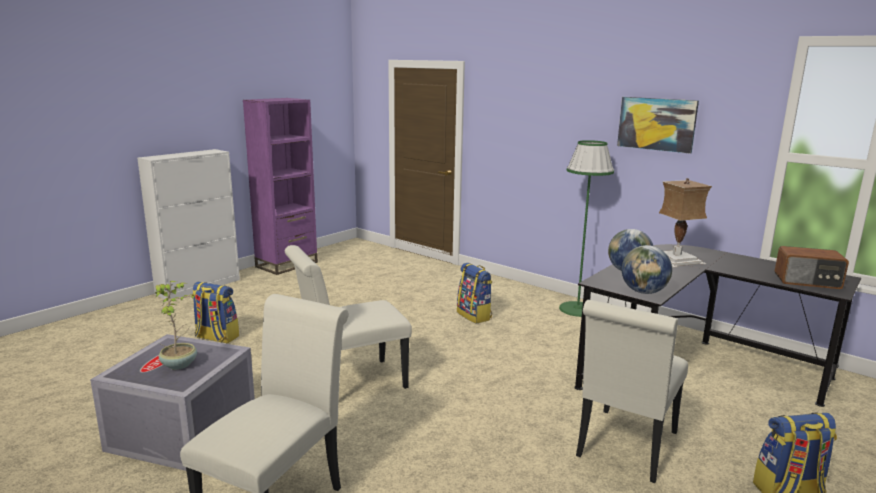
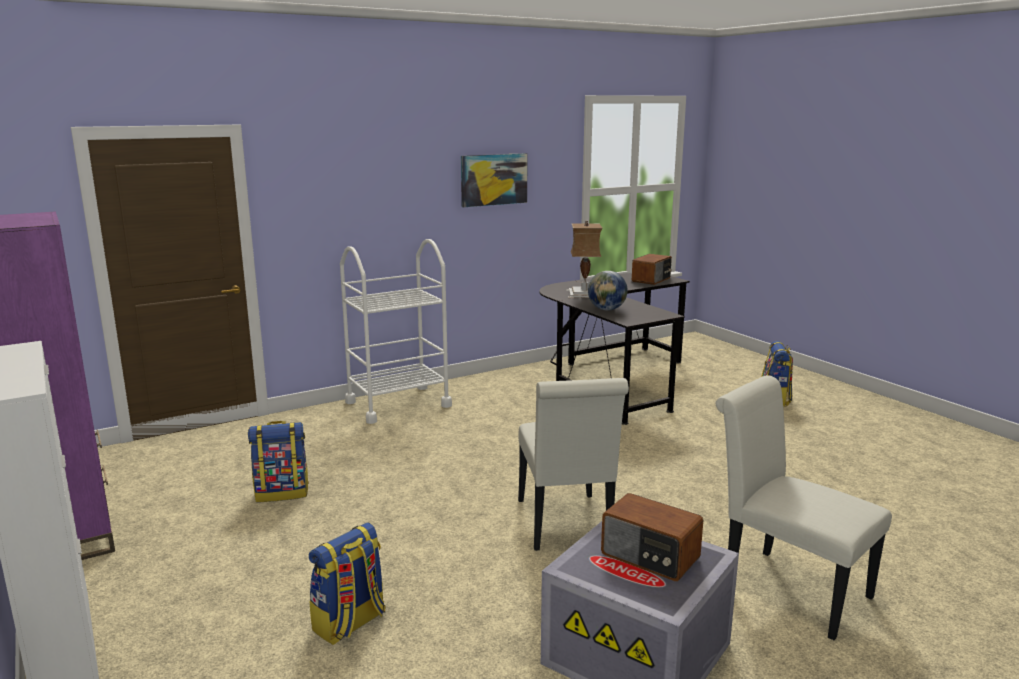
camera: 70 degrees left, 0 degrees up
potted plant [155,281,197,370] -> radio [601,493,703,581]
backpack [457,263,492,324] -> backpack moved to [248,421,309,502]
green floor lamp [559,140,614,317] -> none
white chair [576,300,688,483] -> none
globe [622,245,672,294] -> none
none -> white cart [340,239,452,424]

